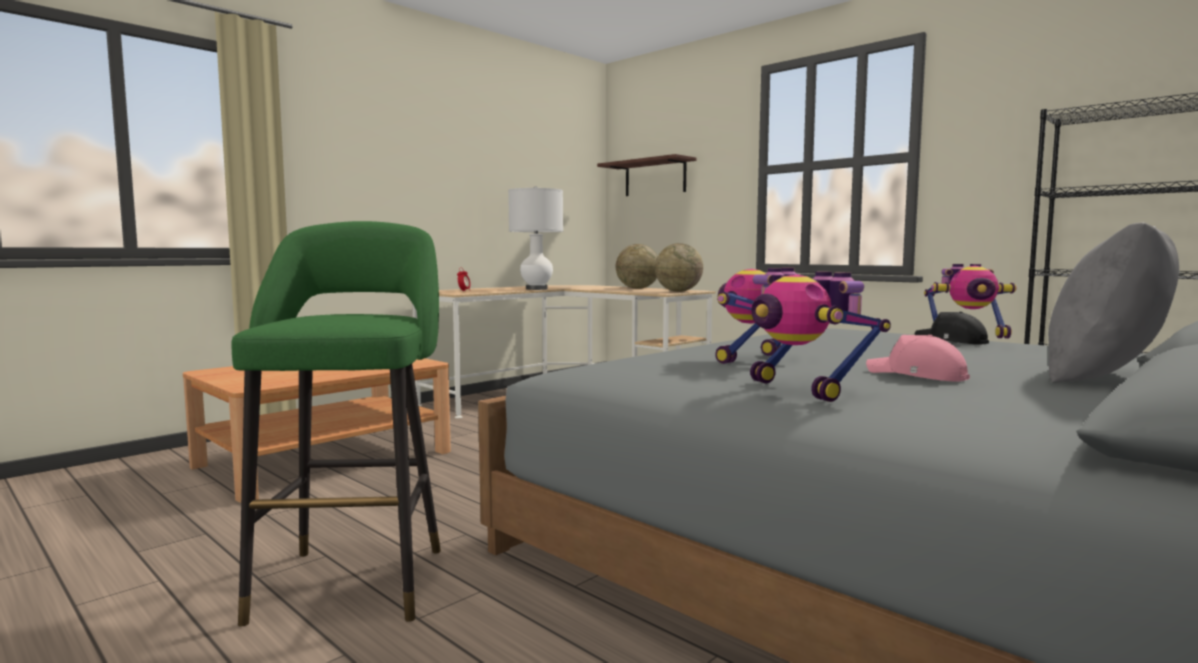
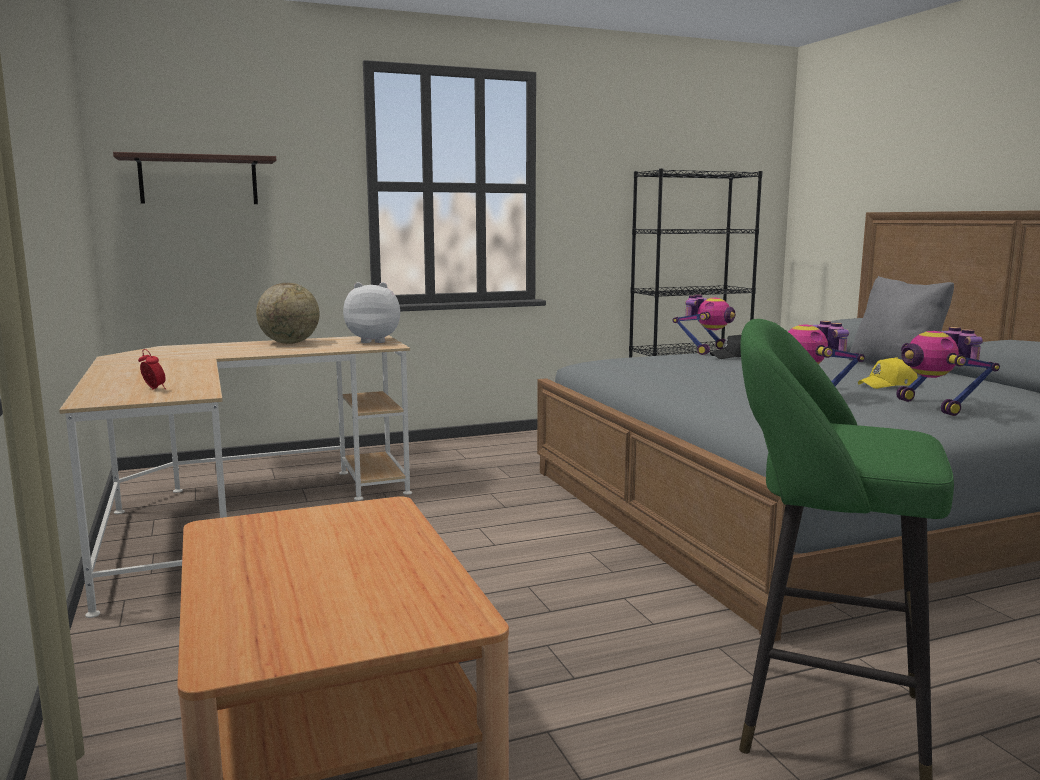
camera: 65 degrees left, 5 degrees up
white table lamp [508,186,563,290] -> none
globe [655,243,703,292] -> plush toy [343,282,400,343]
toy robot [750,272,891,402] -> toy robot turned 75 degrees clockwise [896,327,1000,416]
pink cap [866,335,970,381] -> yellow cap [858,357,917,389]

